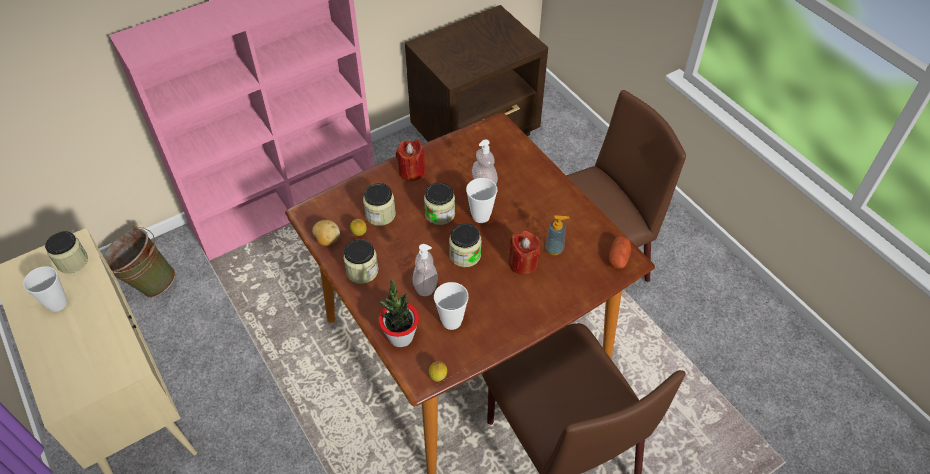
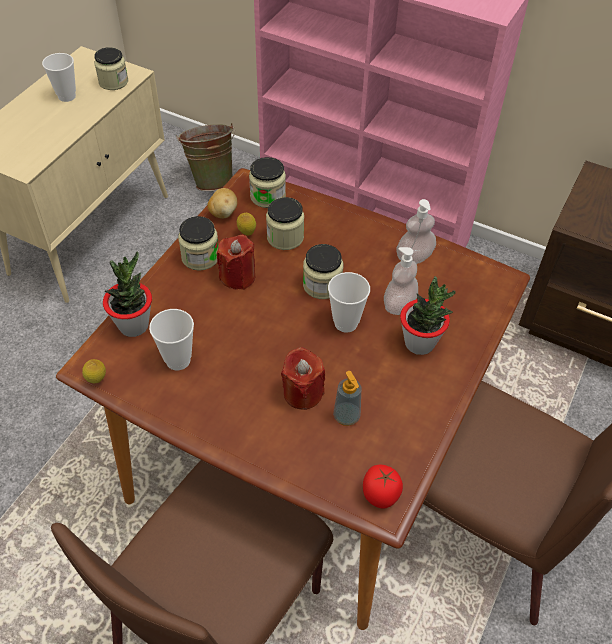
camera: 60 degrees right, 0 degrees up
red candle [396,140,426,181] -> red candle moved to [217,234,255,290]
soap dispenser [413,244,438,296] -> soap dispenser moved to [396,199,436,264]
jar [449,223,481,267] -> jar moved to [249,157,286,208]
potato [609,236,631,269] -> tomato [363,464,403,509]
none -> potted plant [400,276,455,355]

